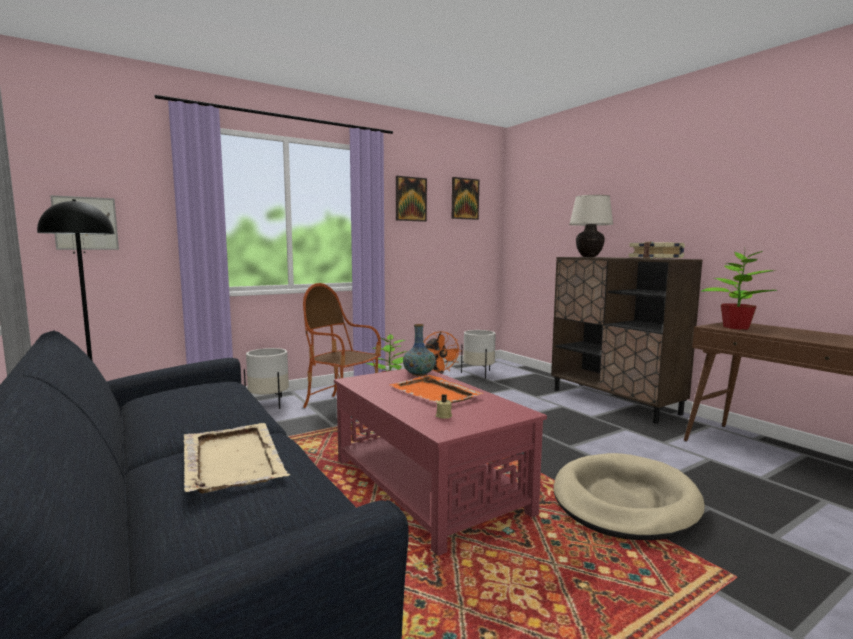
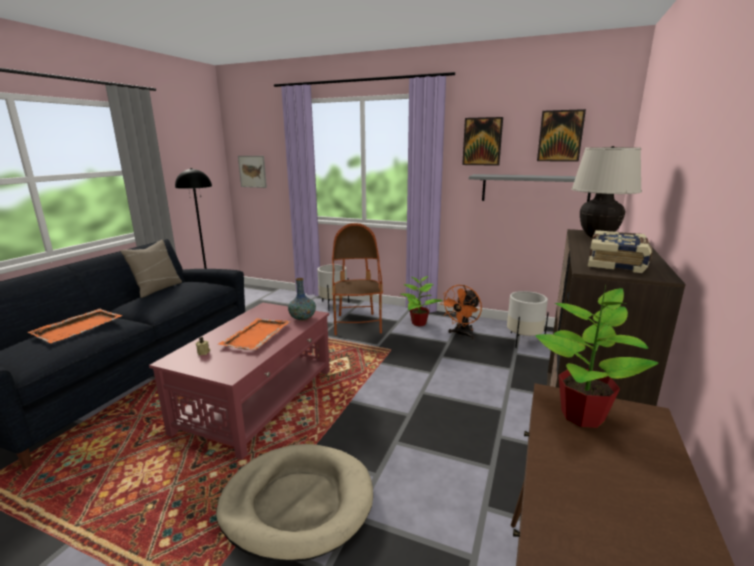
camera: 55 degrees right, 10 degrees up
beige tray [183,423,290,493] -> orange tray [27,309,123,343]
none -> beige pillow [120,240,182,298]
none -> grey shelf [469,174,591,202]

